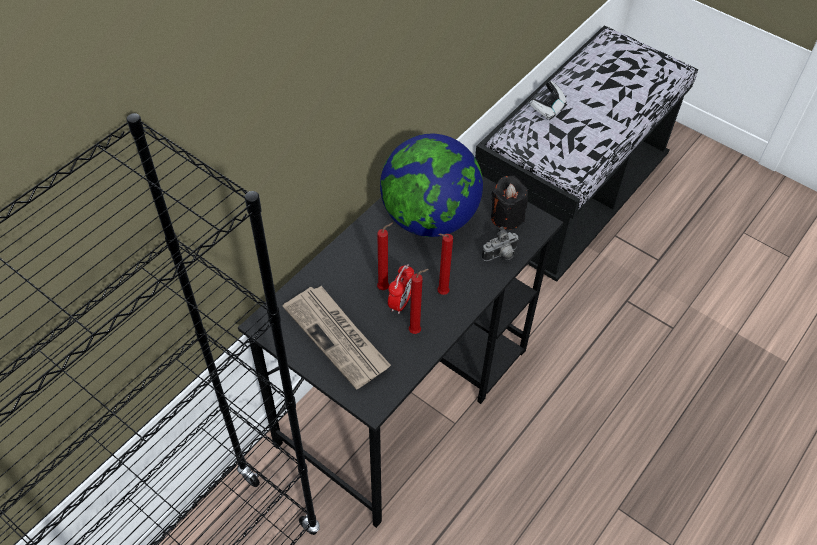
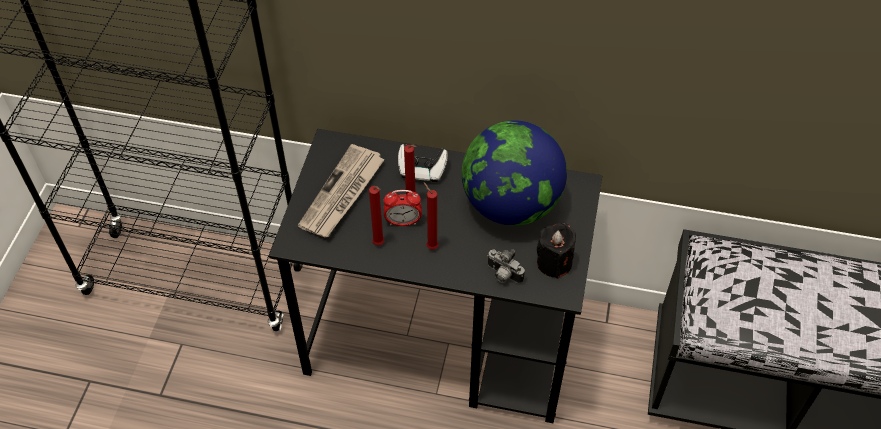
camera: 65 degrees right, 0 degrees up
game controller [529,81,567,120] -> game controller moved to [398,144,448,182]

